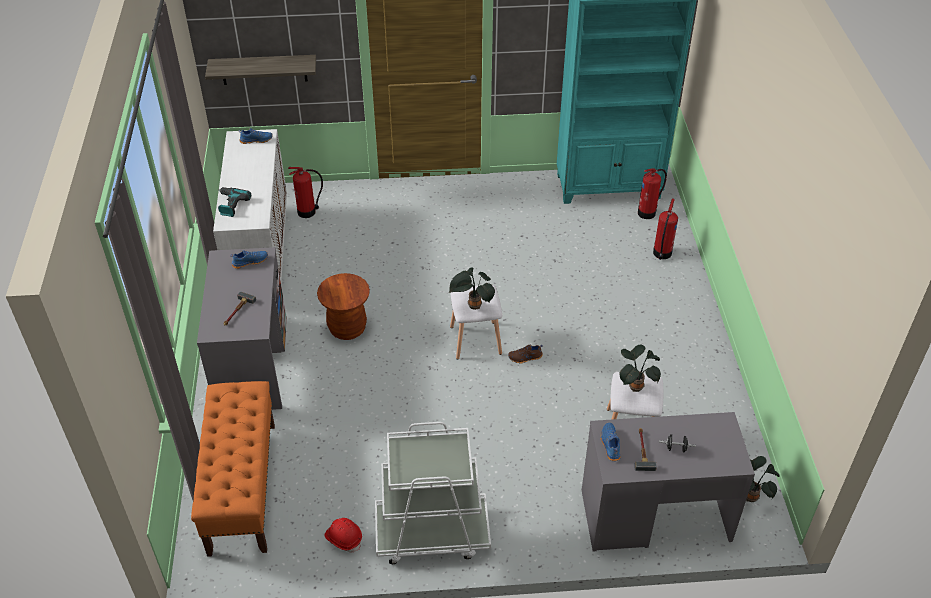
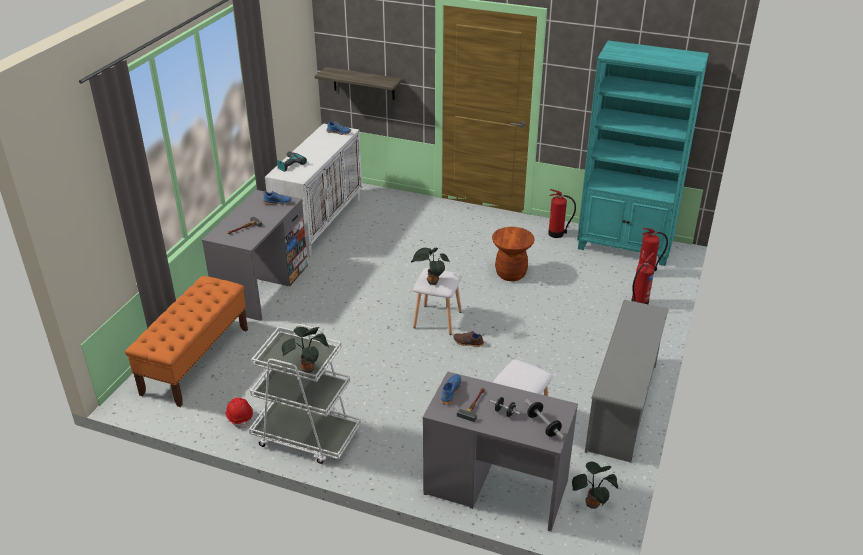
camera: 25 degrees right, 10 degrees down
fire extinguisher [288,167,323,218] -> fire extinguisher moved to [548,189,576,238]
brown stool [317,273,370,340] -> brown stool moved to [492,227,535,281]
potted plant [619,345,661,392] -> potted plant moved to [282,327,329,373]
none -> dumbbell [525,399,565,440]
none -> grey shoe rack [585,300,669,462]

